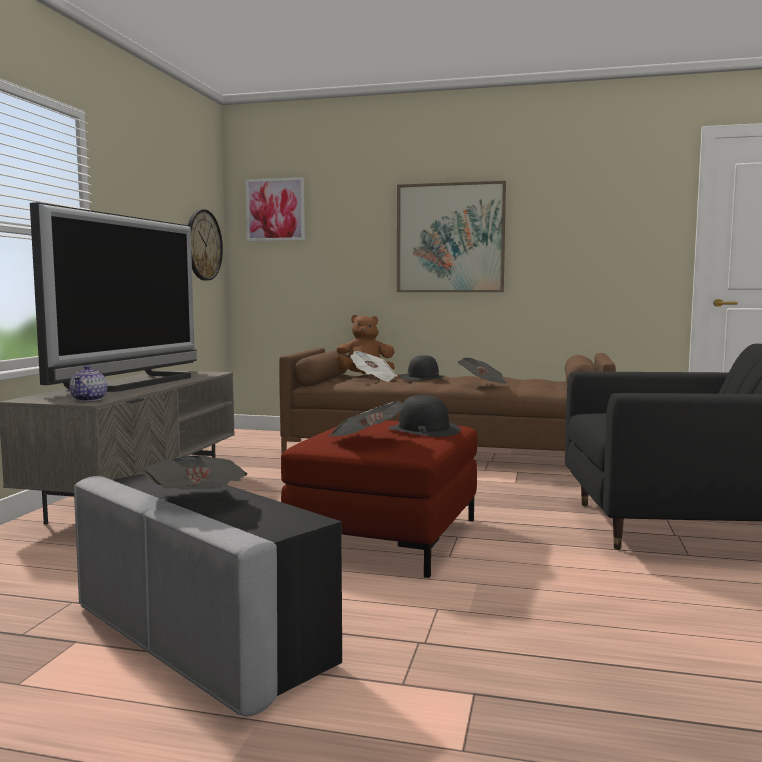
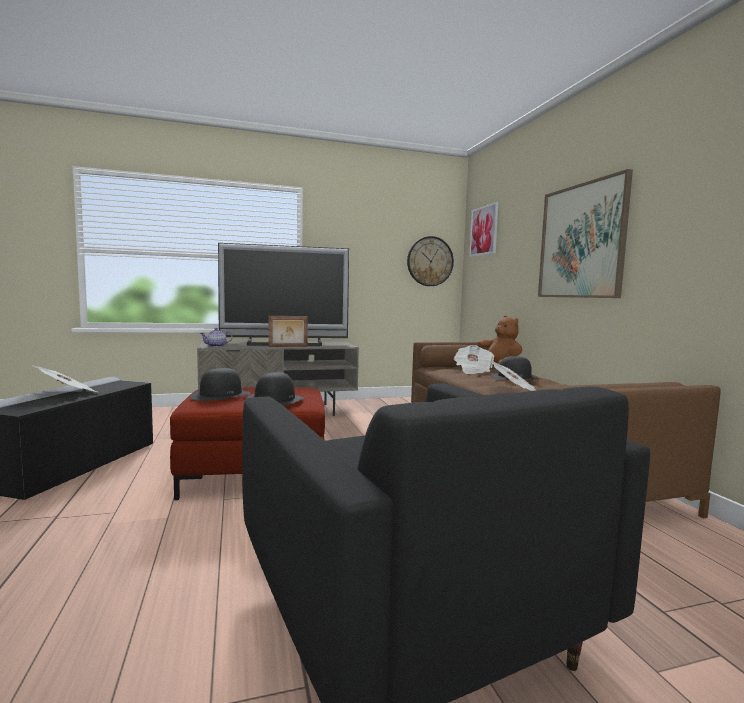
camera: 60 degrees right, 0 degrees up
newspaper [329,401,406,437] -> black hat [190,368,251,401]
none -> picture frame [269,316,308,347]

